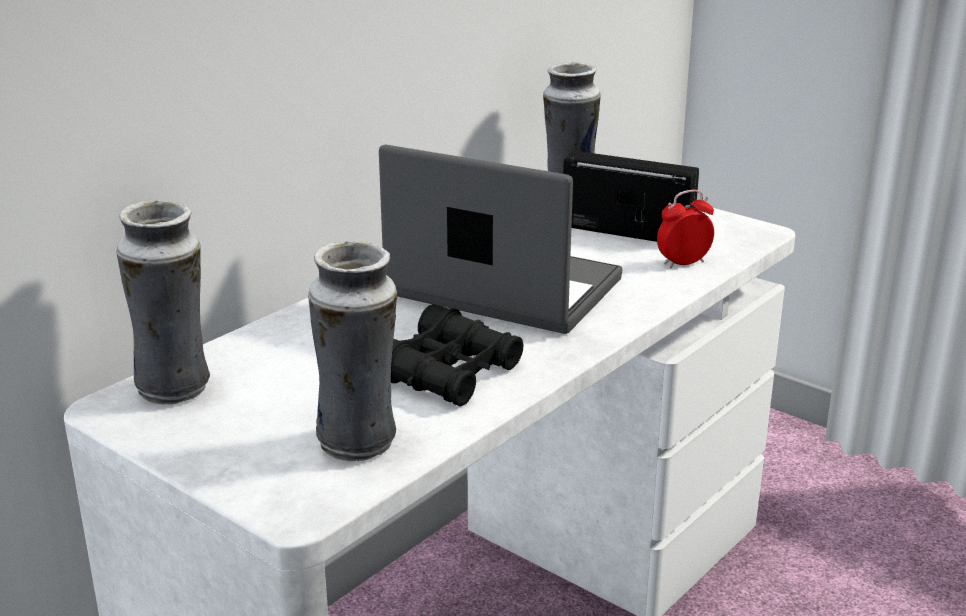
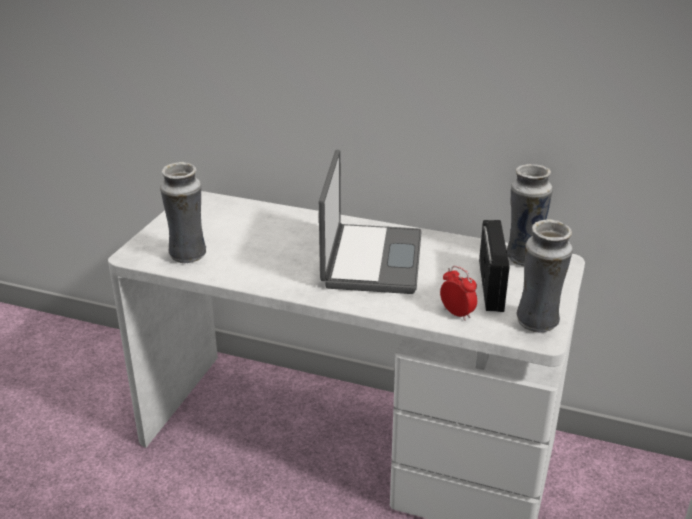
camera: 70 degrees right, 5 degrees up
vase [117,200,210,405] -> vase moved to [517,219,573,333]
black binoculars [391,305,524,406] -> none

